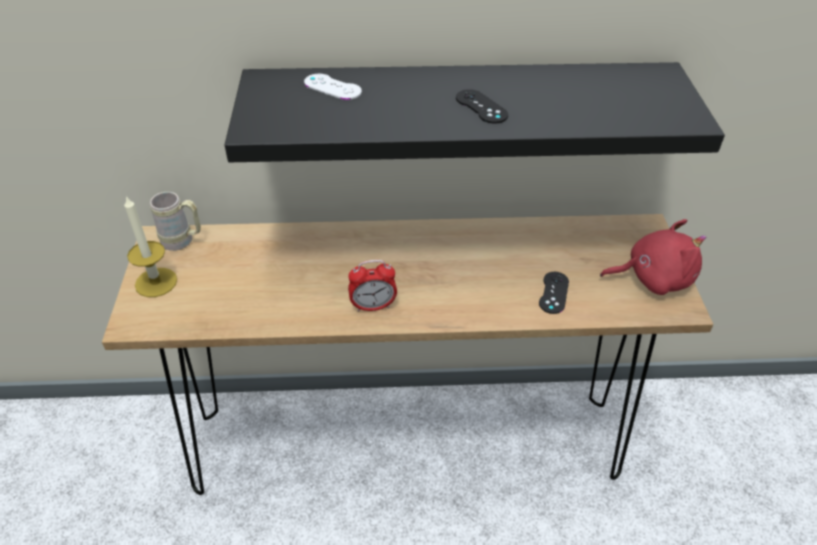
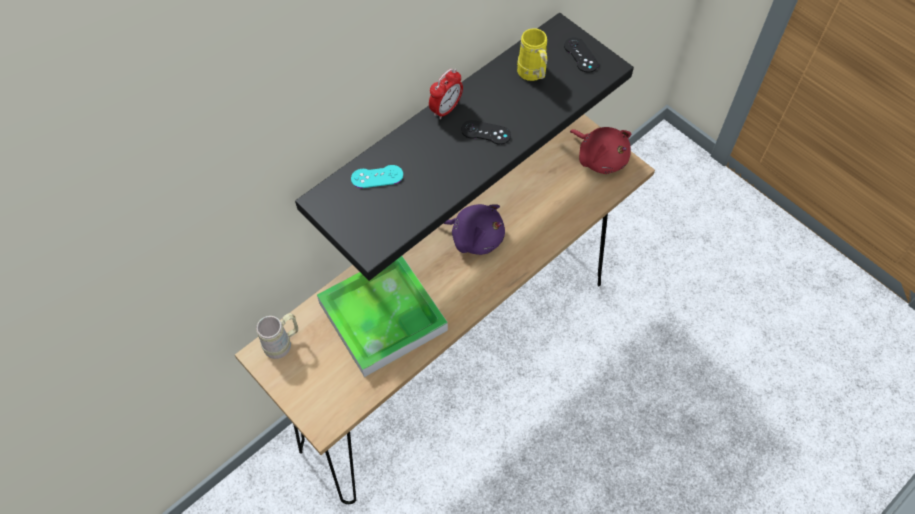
camera: 40 degrees left, 15 degrees up
candle [124,195,177,297] -> none
white game controller [304,74,362,100] -> turquoise game controller [351,165,403,188]
alarm clock [348,260,397,312] -> alarm clock moved to [429,68,463,120]
black game controller [539,272,569,314] -> black game controller moved to [564,37,598,73]
red plush toy [600,219,706,295] -> red plush toy turned 90 degrees clockwise [570,127,632,174]
none -> tray [317,256,448,377]
none -> purple plush toy [443,204,505,255]
none -> yellow mug [517,28,547,81]

